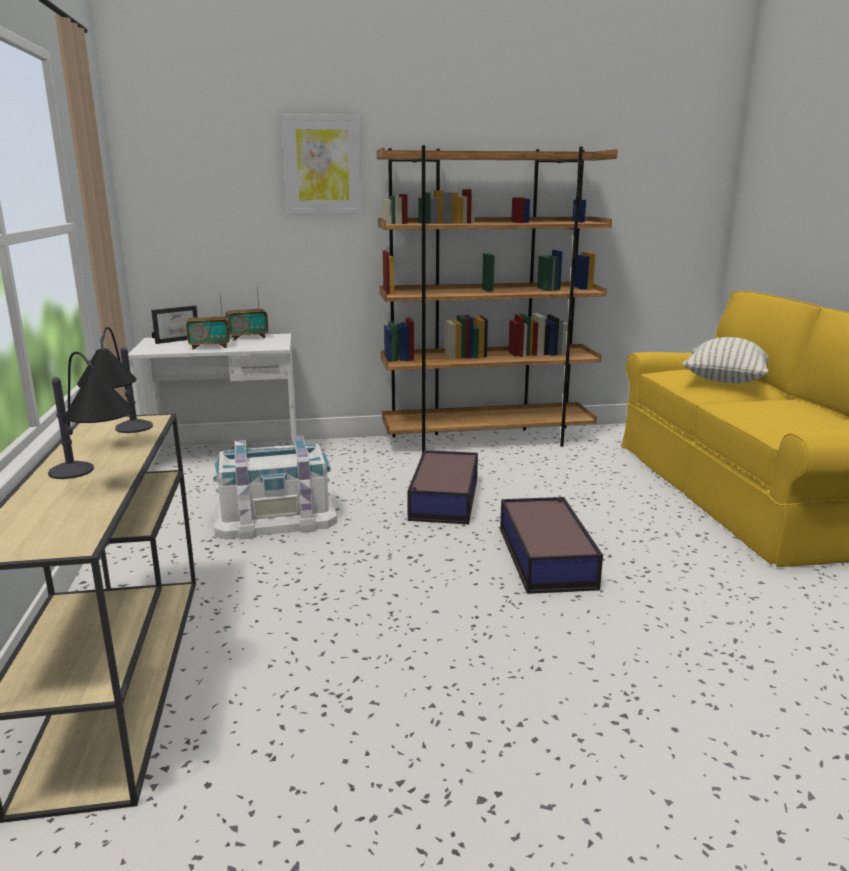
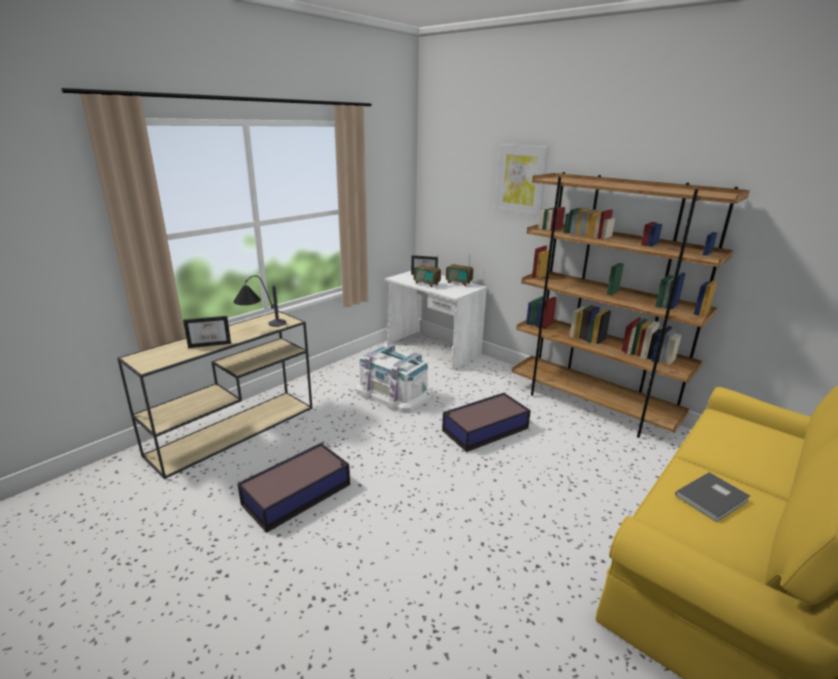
camera: 50 degrees right, 5 degrees up
table lamp [48,352,133,479] -> picture frame [183,316,231,348]
storage box [500,497,603,594] -> storage box moved to [237,443,350,533]
pillow [683,337,769,383] -> none
none -> grey book [675,472,750,522]

